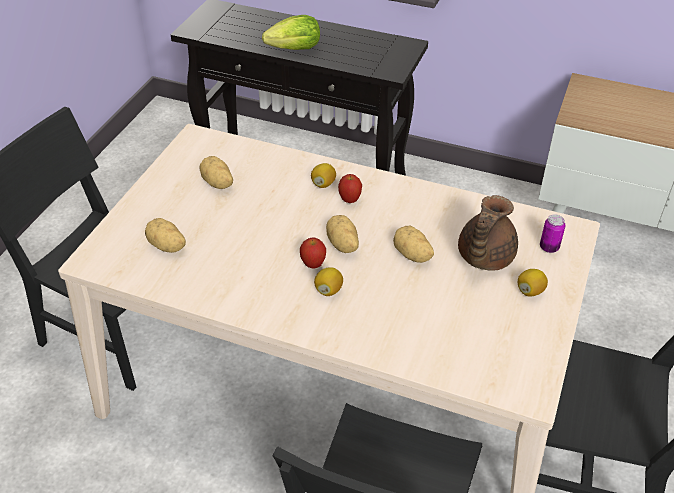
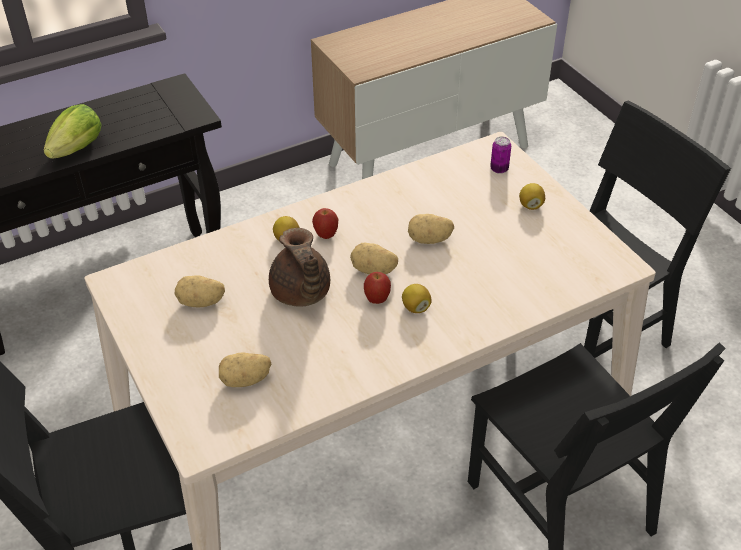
camera: 50 degrees left, 0 degrees up
brown teapot [458,195,518,271] -> brown teapot moved to [269,228,330,307]

